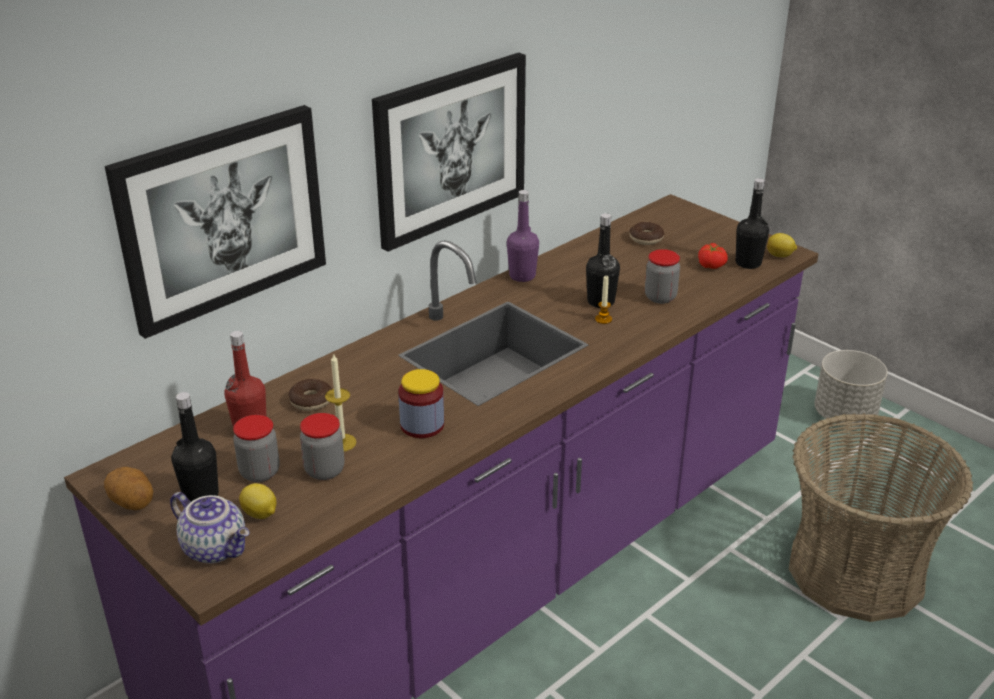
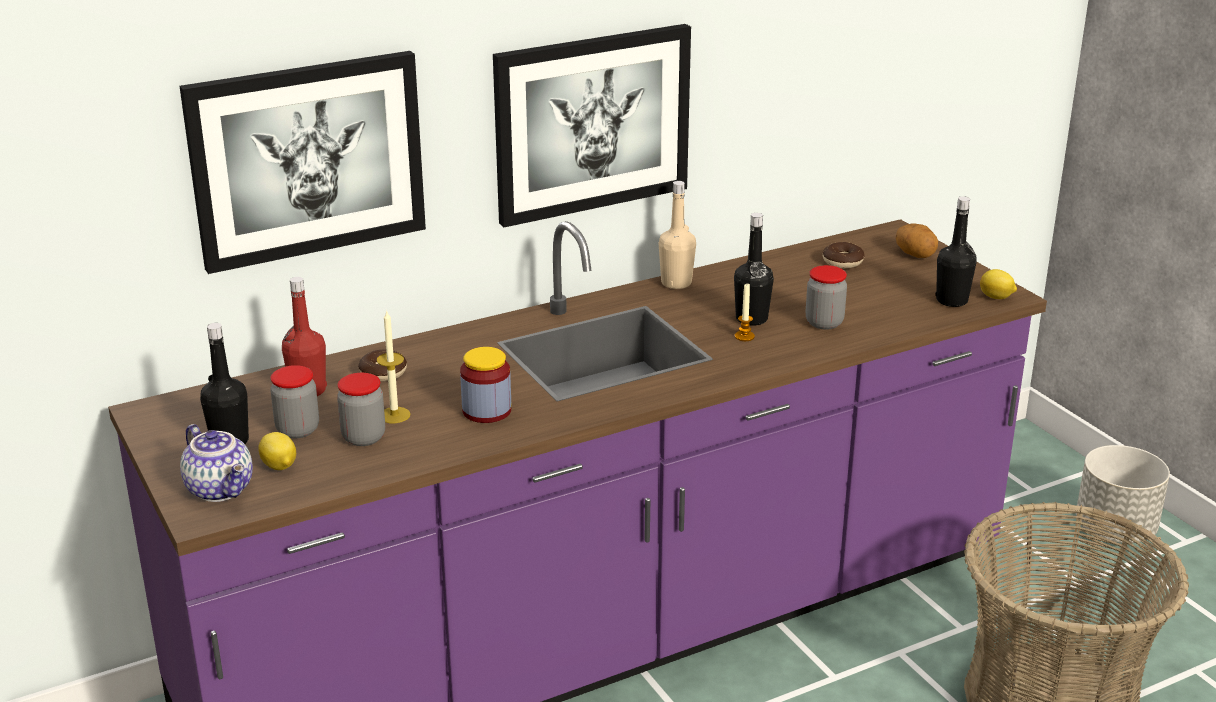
camera: 15 degrees right, 5 degrees down
potato [104,467,153,510] -> potato moved to [896,223,938,258]
purple bottle [507,190,539,282] -> beige bottle [659,181,696,289]
tomato [698,243,728,269] -> none

